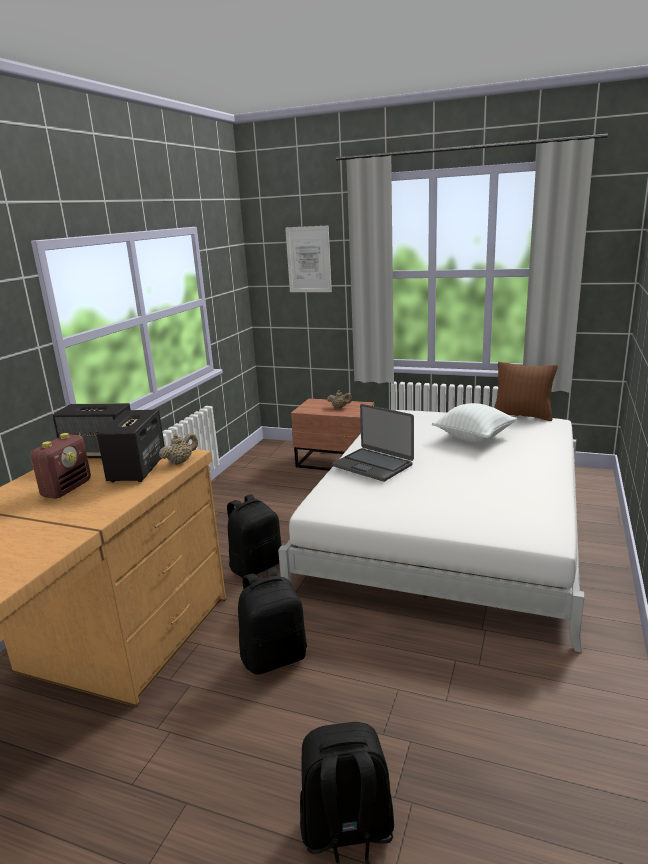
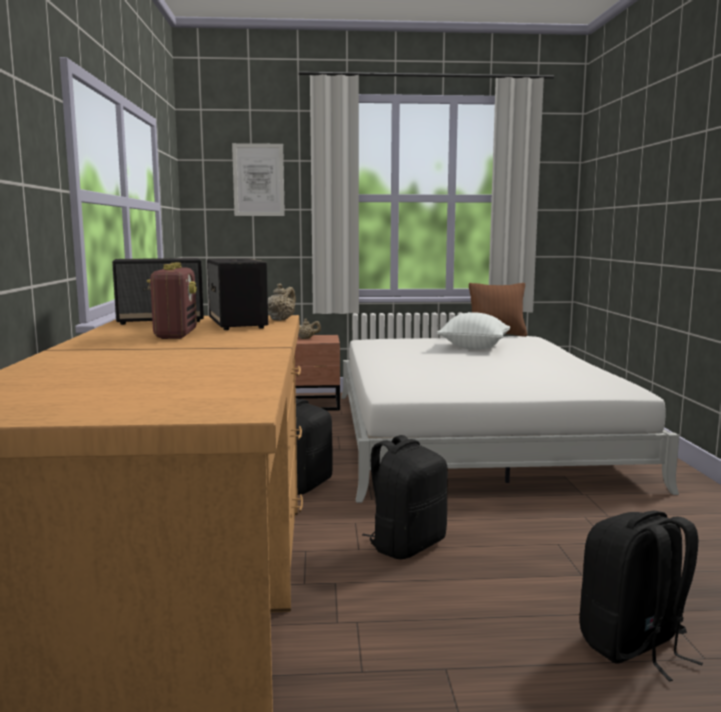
camera: 25 degrees left, 10 degrees down
laptop [332,404,414,482] -> none

